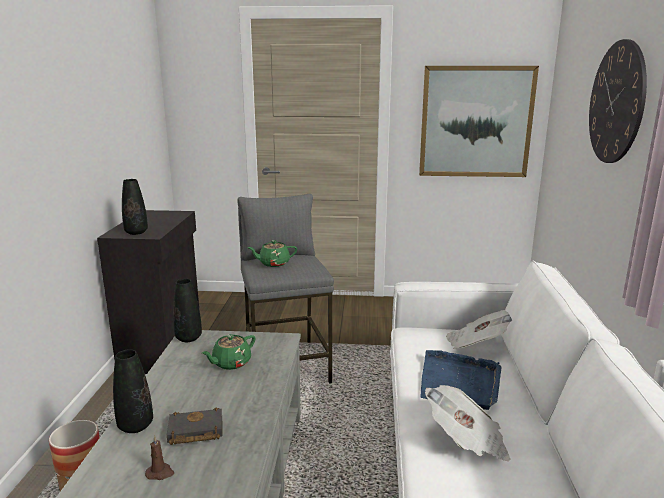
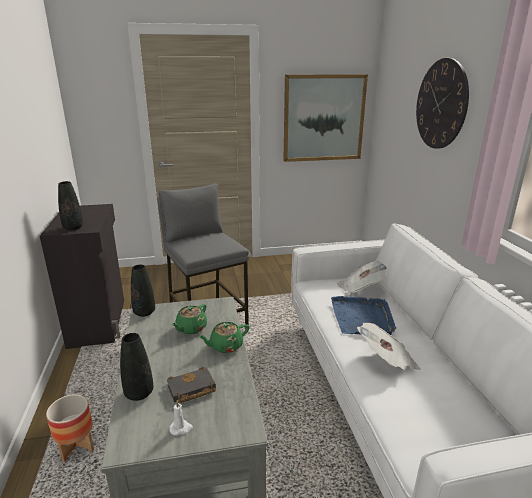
camera: 15 degrees left, 5 degrees up
brown candle [145,435,174,480] -> white candle [169,400,193,436]
green teapot [247,240,297,267] -> green teapot moved to [199,322,249,353]

